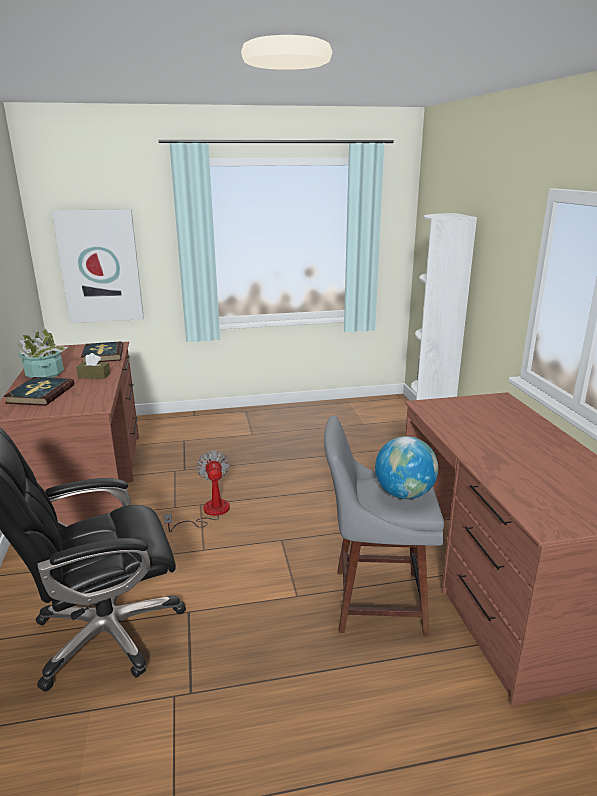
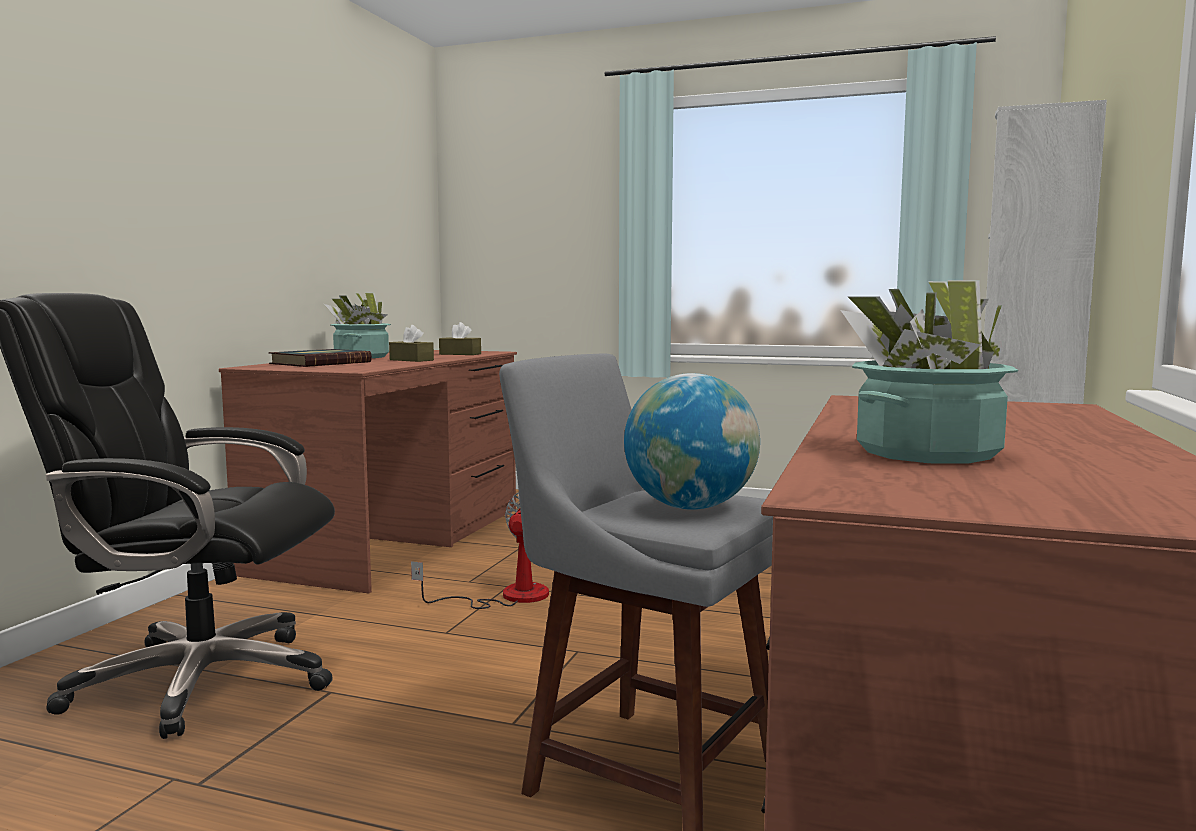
camera: 30 degrees right, 15 degrees down
picture [52,209,144,323] -> none
book [81,341,123,362] -> brown tissue box [439,322,481,355]
none -> potted plant [841,280,1018,464]

